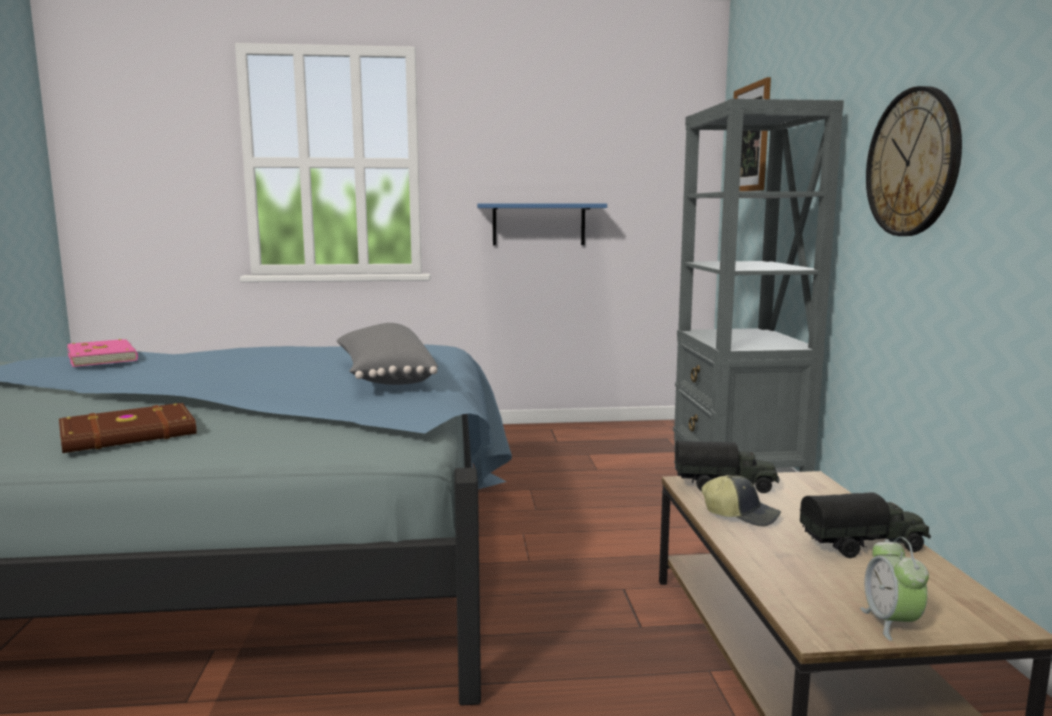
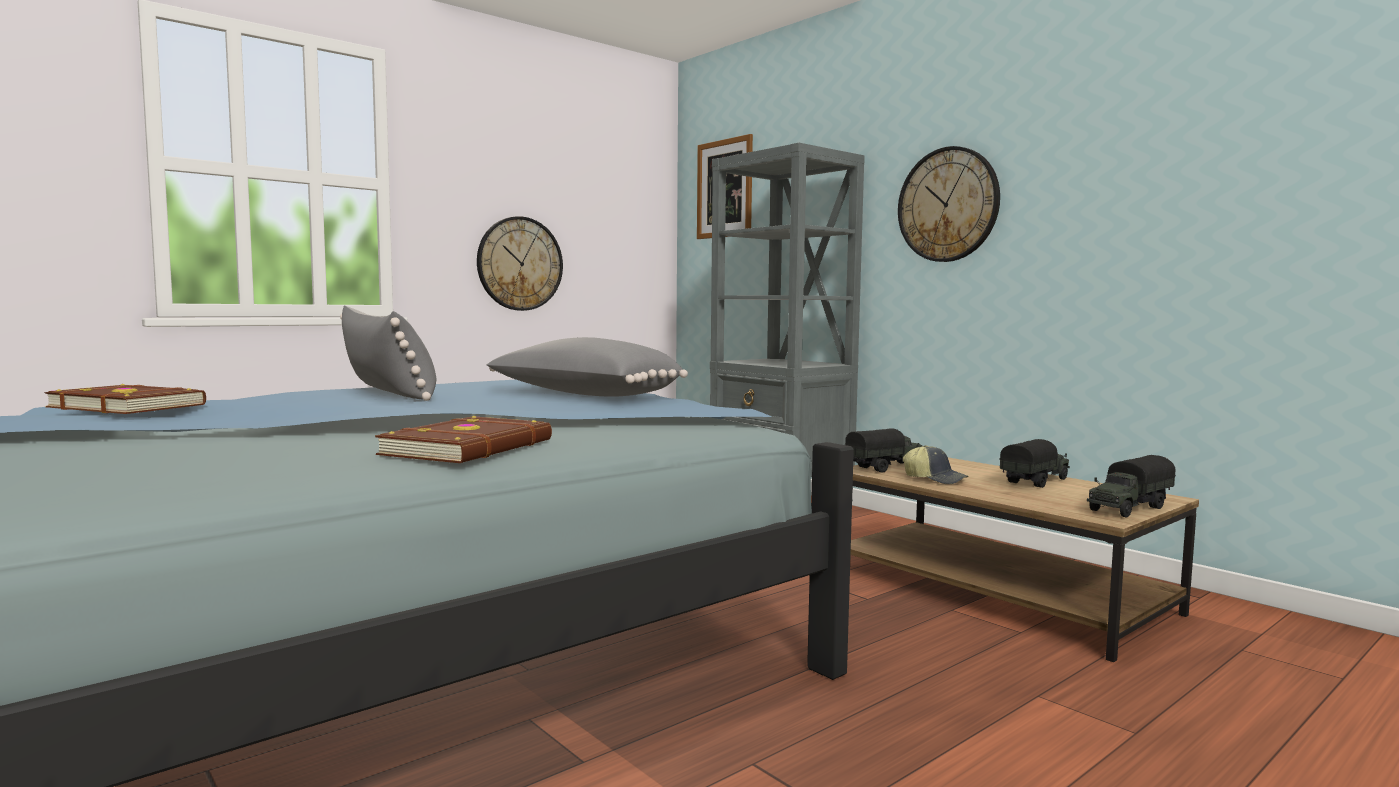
camera: 35 degrees left, 5 degrees down
pink book [67,339,138,367] -> brown book [44,384,206,414]
blue shelf [477,203,607,245] -> wall clock [477,216,563,311]
cap [702,475,781,526] -> cap turned 45 degrees clockwise [903,445,969,484]
alarm clock [860,537,929,641] -> toy truck [1087,455,1176,518]
none -> grey pillow [340,305,436,401]

